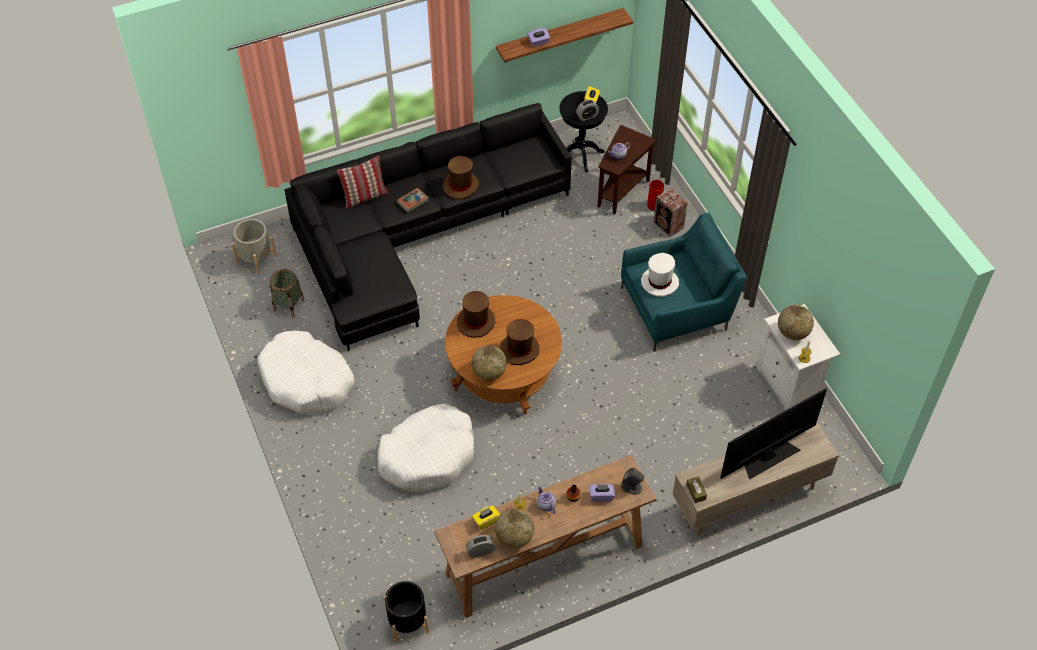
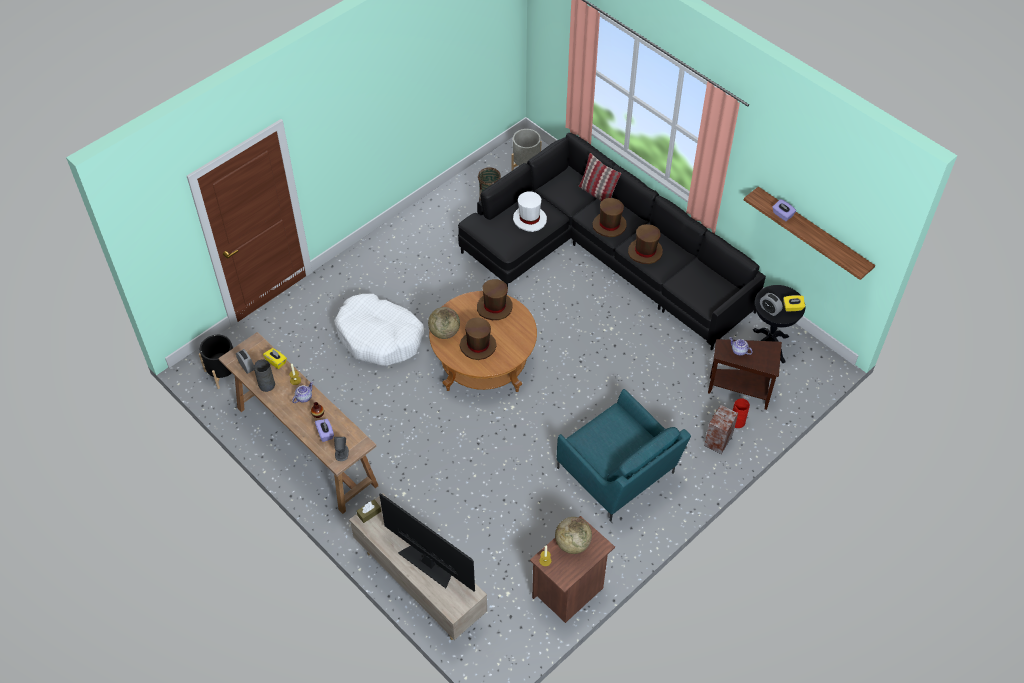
camera: 70 degrees right, 0 degrees up
white dog bed [258,331,355,415] -> none
book [396,188,429,213] -> brown hat [592,198,627,237]
globe [495,508,534,548] -> grey vase [254,359,275,392]
white hat [641,253,679,297] -> white hat moved to [513,191,547,232]
white nightstand [756,304,840,410] -> brown nightstand [530,516,615,623]

